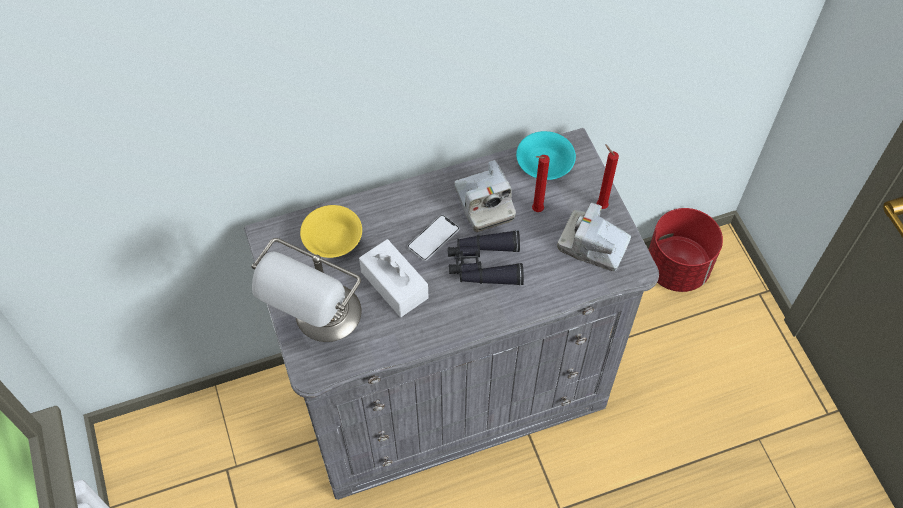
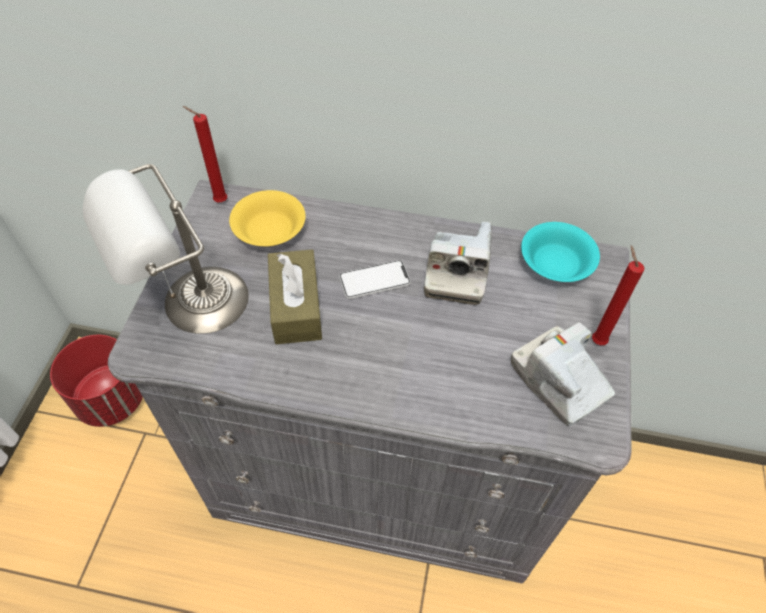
camera: 30 degrees right, 5 degrees down
white tissue box [359,239,429,317] -> brown tissue box [268,249,322,345]
black binoculars [448,230,524,286] -> none
red candle [532,155,550,212] -> red candle moved to [183,106,227,202]
red planter [648,208,723,292] -> red planter moved to [50,335,143,427]

